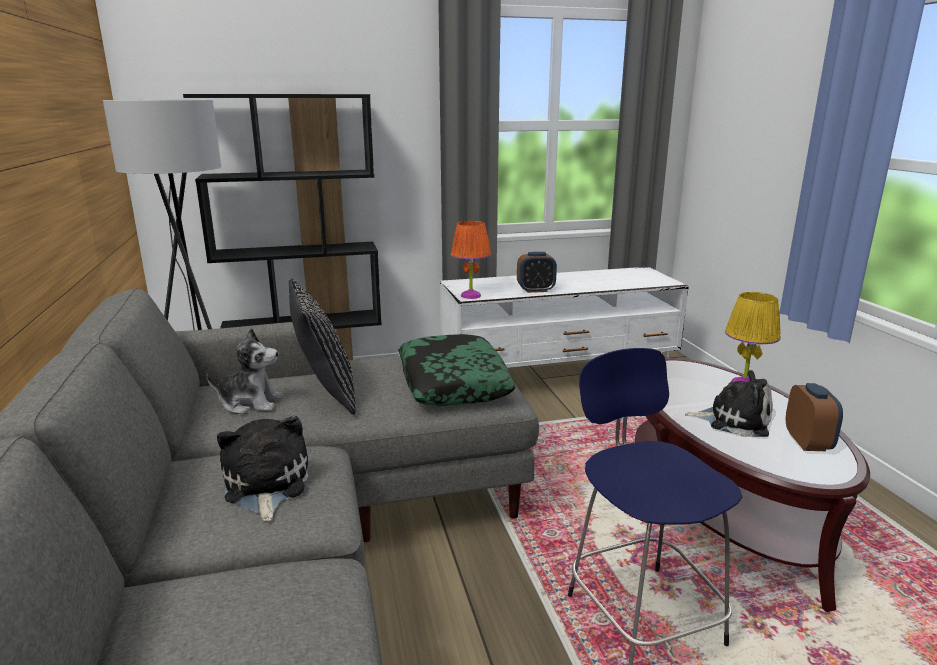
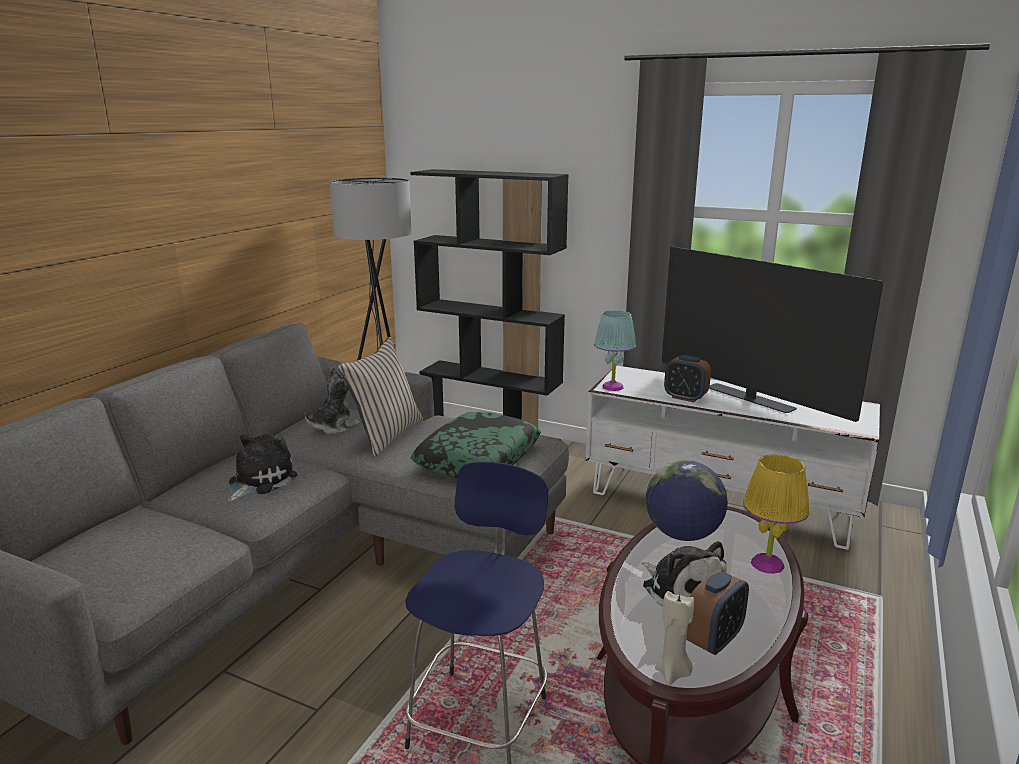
camera: 40 degrees right, 0 degrees up
plush toy [206,328,283,414] -> plush toy turned 90 degrees counterclockwise [305,366,360,434]
black pillow [289,279,356,415] -> beige pillow [338,337,423,457]
orange table lamp [451,221,491,299] -> turquoise table lamp [594,310,636,391]
none -> globe [646,460,728,541]
none -> beige candle [655,591,694,686]
none -> television [662,247,883,422]

